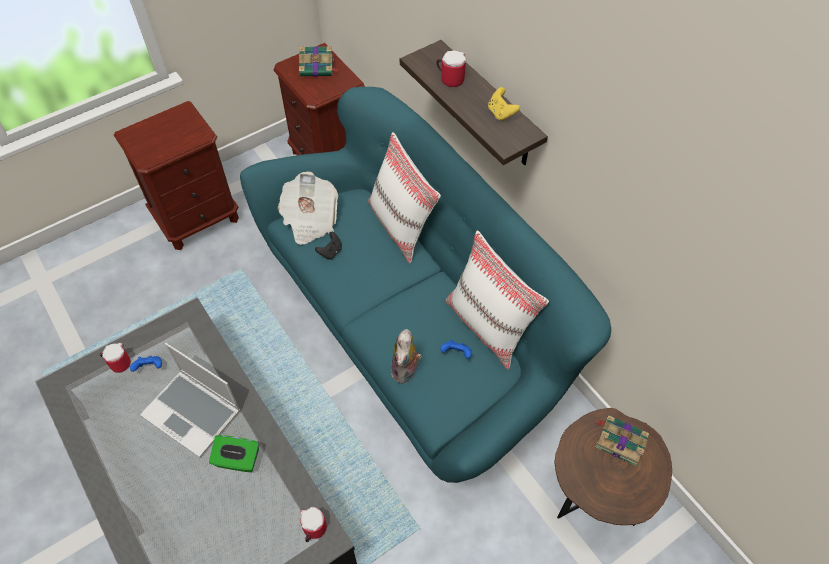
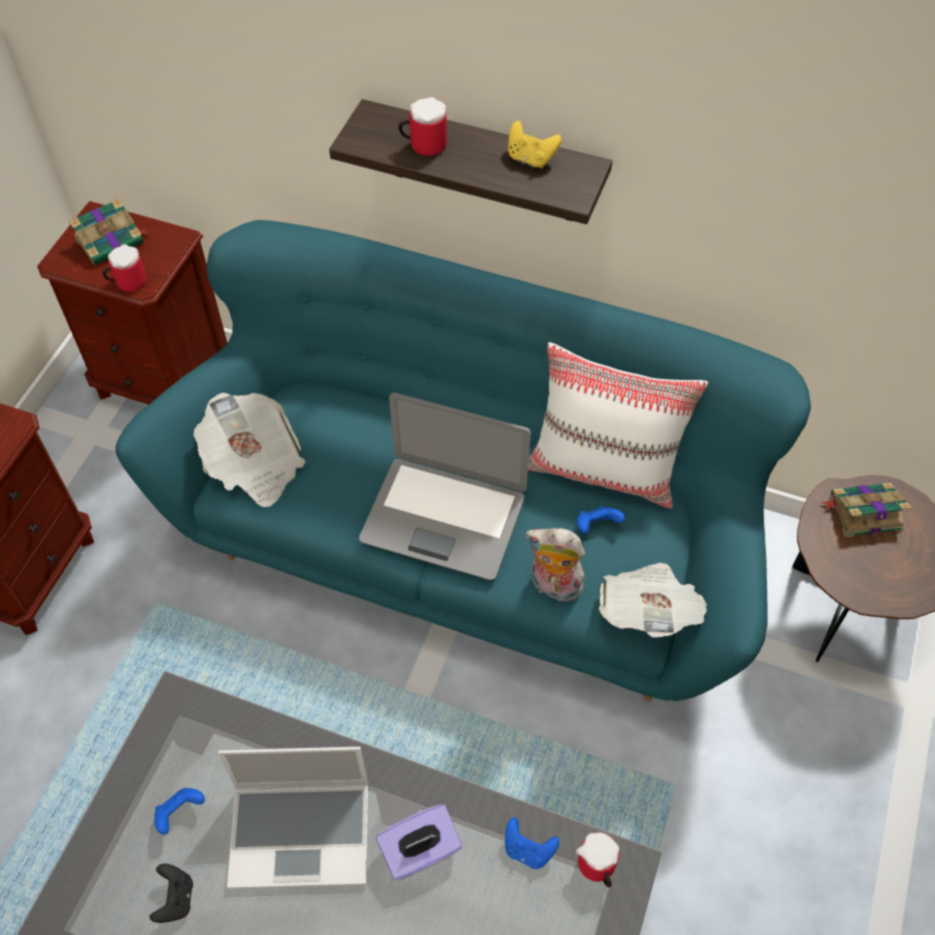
camera: 35 degrees left, 0 degrees up
mug [100,343,131,373] -> mug moved to [102,244,146,292]
green tissue box [209,435,259,472] -> purple tissue box [376,804,462,880]
black game controller [315,232,342,259] -> black game controller moved to [150,864,193,923]
white pillow [368,132,441,264] -> none
plush toy [391,329,422,384] -> plush toy turned 135 degrees clockwise [526,528,589,601]
none -> laptop [359,393,531,580]
none -> blue game controller [505,817,559,869]
none -> newspaper [599,563,707,638]

